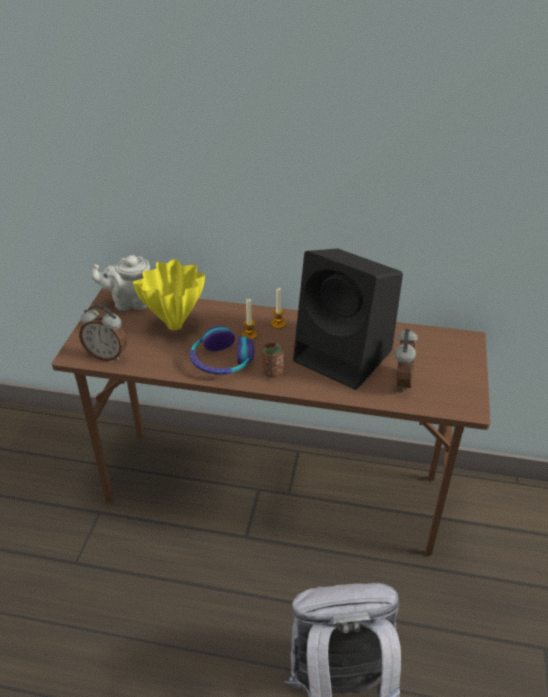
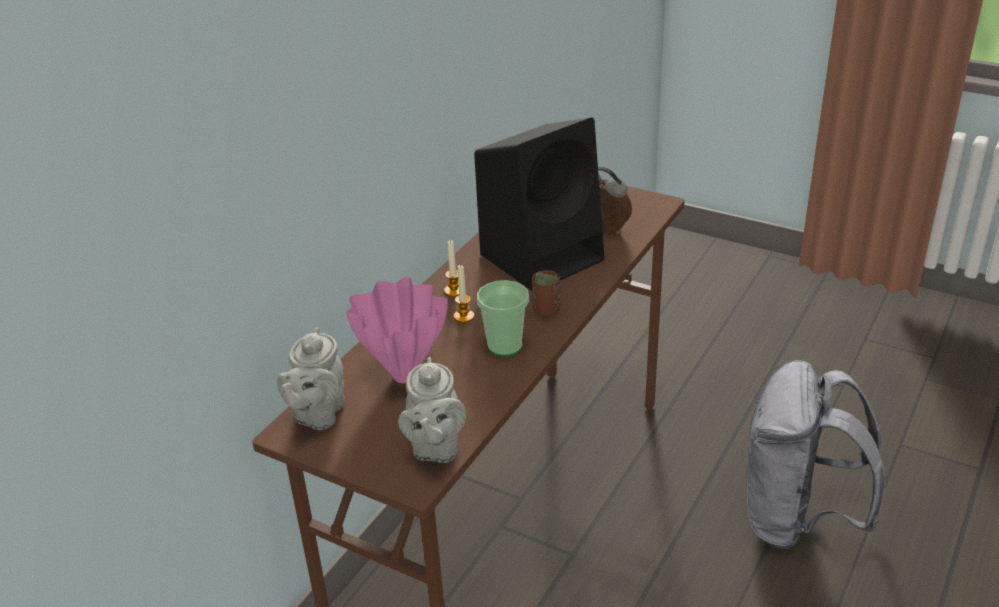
camera: 70 degrees left, 5 degrees down
alarm clock [79,304,127,361] -> grey teapot [398,357,466,463]
yellow vase [133,259,205,330] -> pink vase [346,277,448,383]
headphones [190,326,254,375] -> cup [477,280,529,356]

